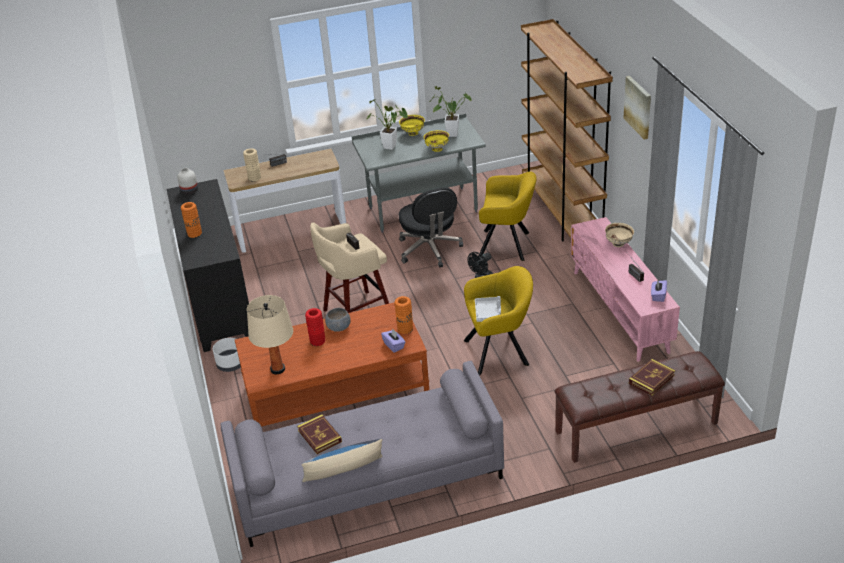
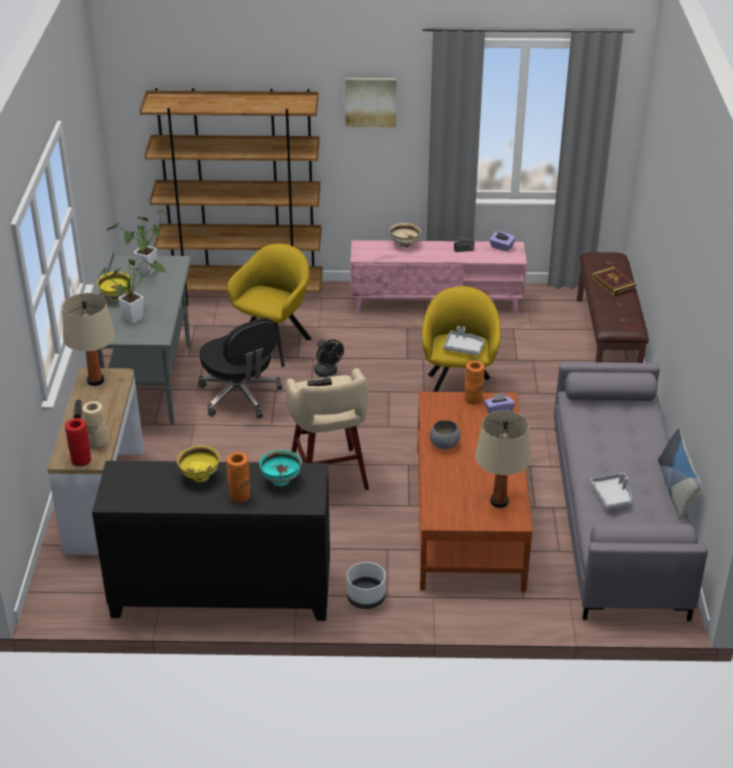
camera: 75 degrees left, 0 degrees up
white vase [177,168,198,195] -> none
book [297,414,342,454] -> grey tray [590,473,632,510]
red vase [305,308,325,346] -> red vase moved to [65,418,91,466]
black office chair [399,187,463,267] -> black office chair turned 60 degrees clockwise [198,318,282,418]
yellow bowl [424,130,449,152] -> yellow bowl moved to [177,446,219,482]
none -> beige table lamp [62,293,115,386]
none -> turquoise bowl [260,450,301,486]

